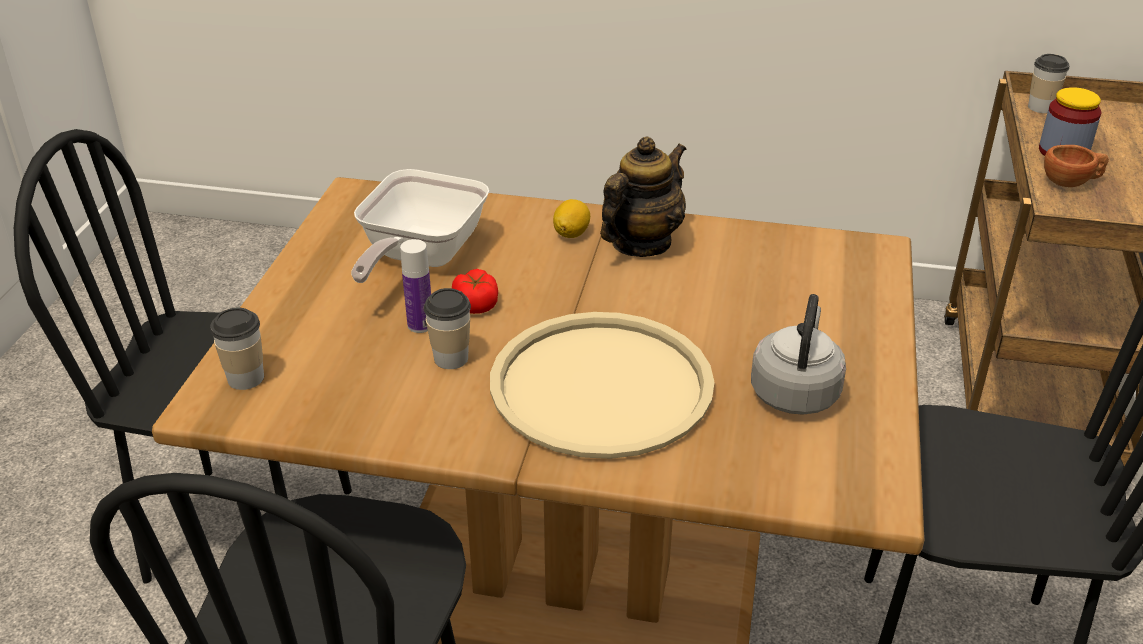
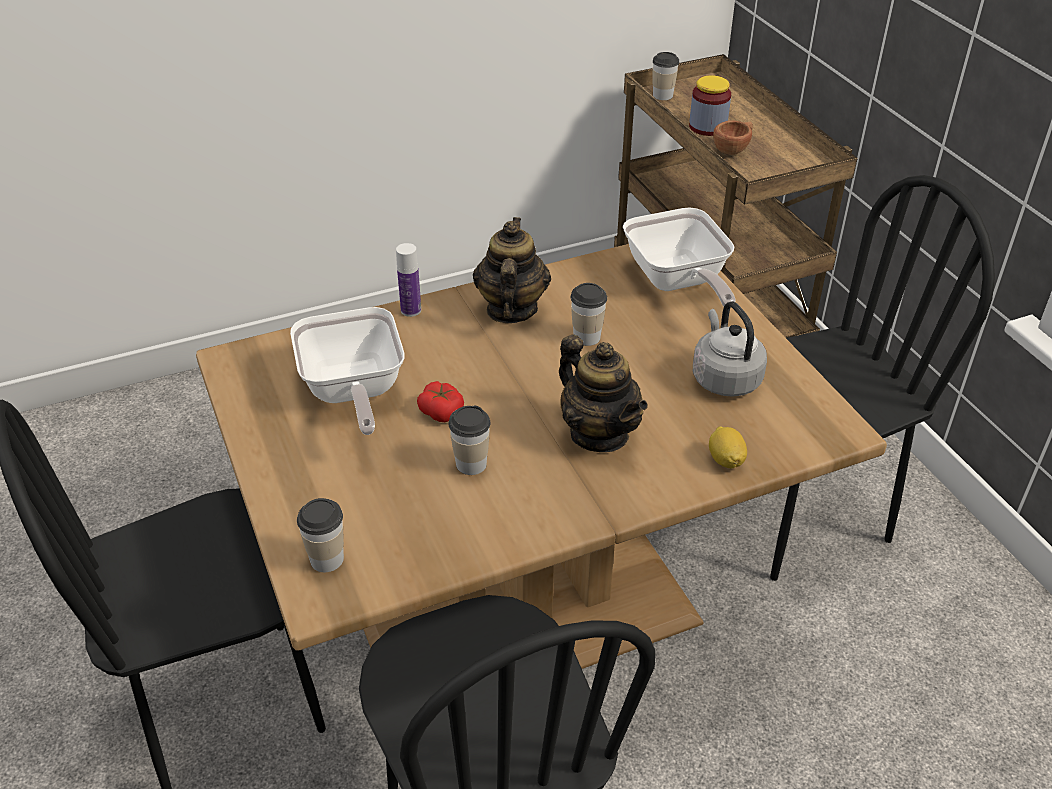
camera: 35 degrees left, 5 degrees up
bottle [400,239,431,333] -> bottle moved to [396,243,421,317]
beige tray [490,312,715,459] -> teapot [559,335,648,452]
lemon [553,199,590,238] -> lemon moved to [709,426,747,468]
none -> cup [571,283,607,346]
none -> frying pan [623,207,735,306]

